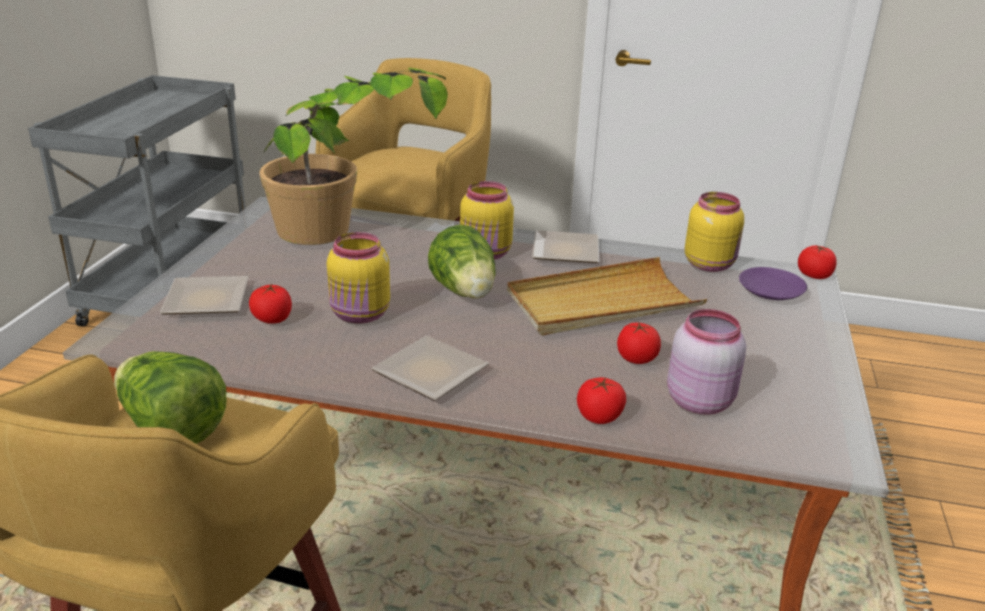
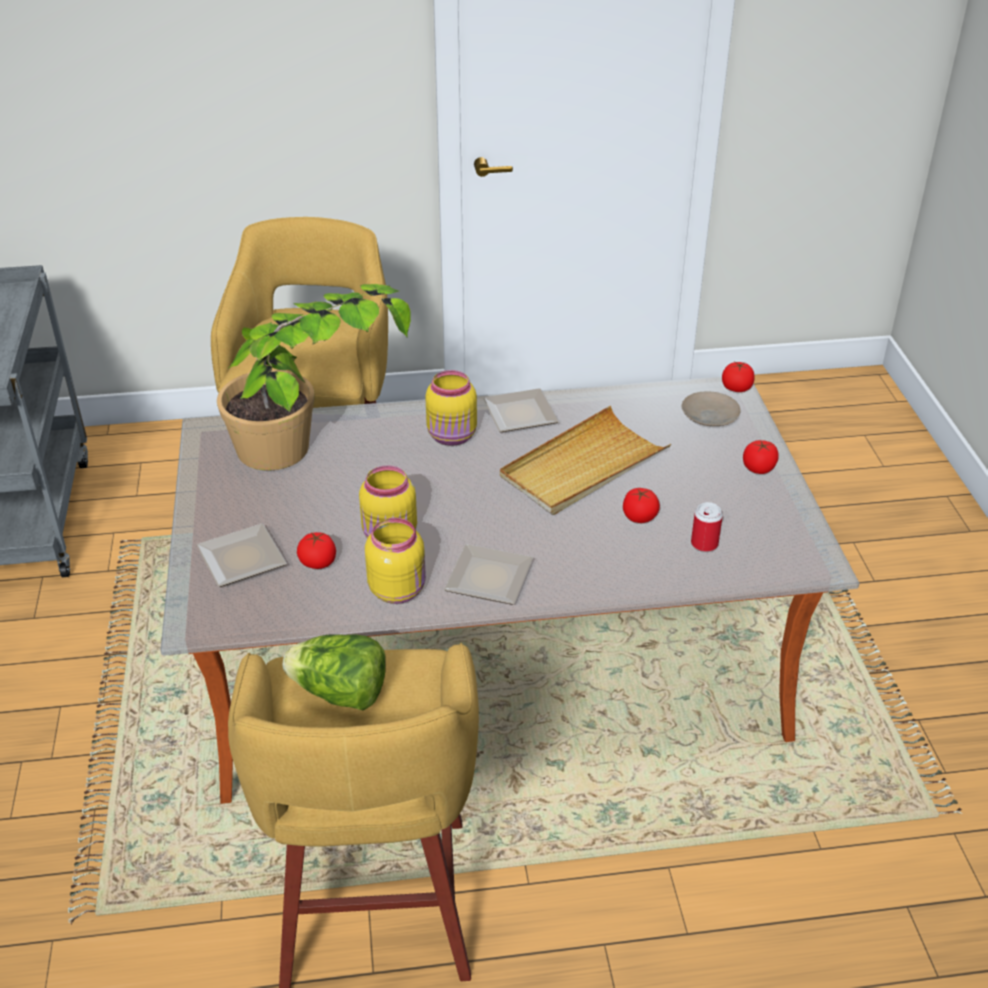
camera: 20 degrees left, 10 degrees up
lettuce [428,225,496,299] -> none
tomato [577,377,626,424] -> tomato moved to [743,440,779,474]
pink jar [667,309,746,415] -> can [691,502,723,552]
yellow jar [684,192,744,272] -> yellow jar moved to [365,518,426,604]
purple plate [739,267,807,300] -> beige plate [682,391,740,426]

